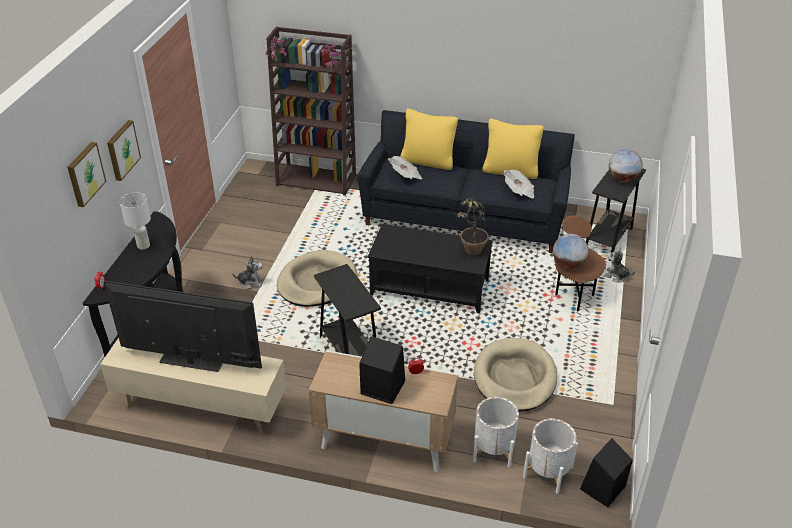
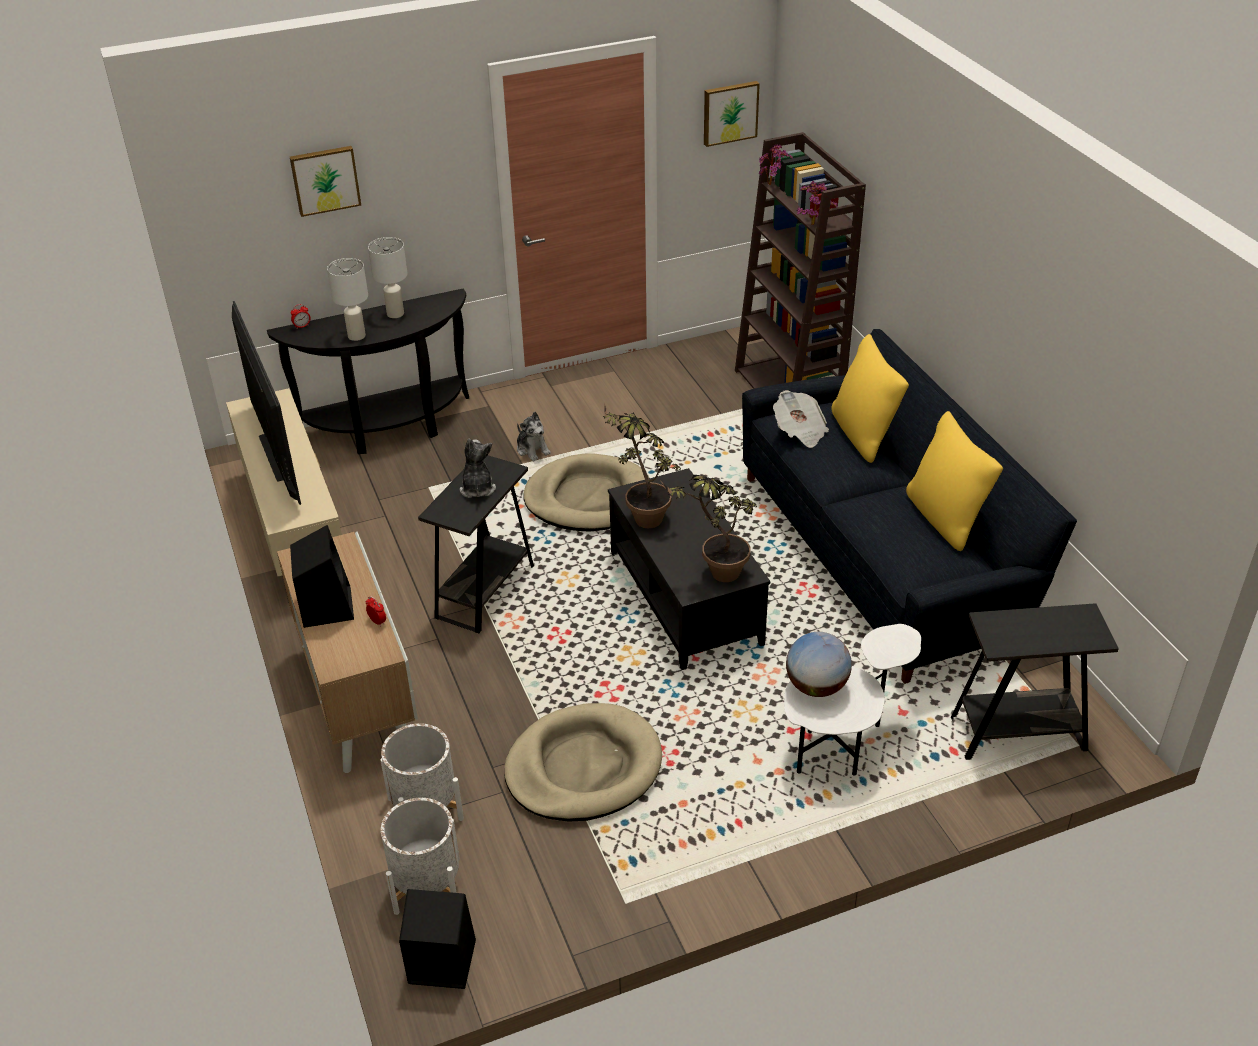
camera: 55 degrees right, 0 degrees up
picture [107,120,141,181] -> picture moved to [704,81,760,147]
newspaper [504,169,534,199] -> none
brown side table [554,215,606,311] -> white side table [784,624,921,776]
plush toy [604,248,635,283] -> plush toy moved to [459,439,496,498]
globe [609,149,643,183] -> none
none -> white table lamp [327,258,368,341]
none -> potted plant [603,402,681,528]

